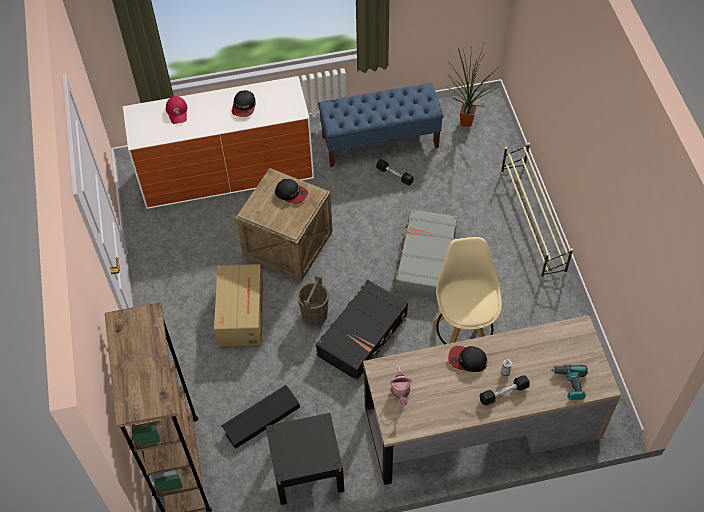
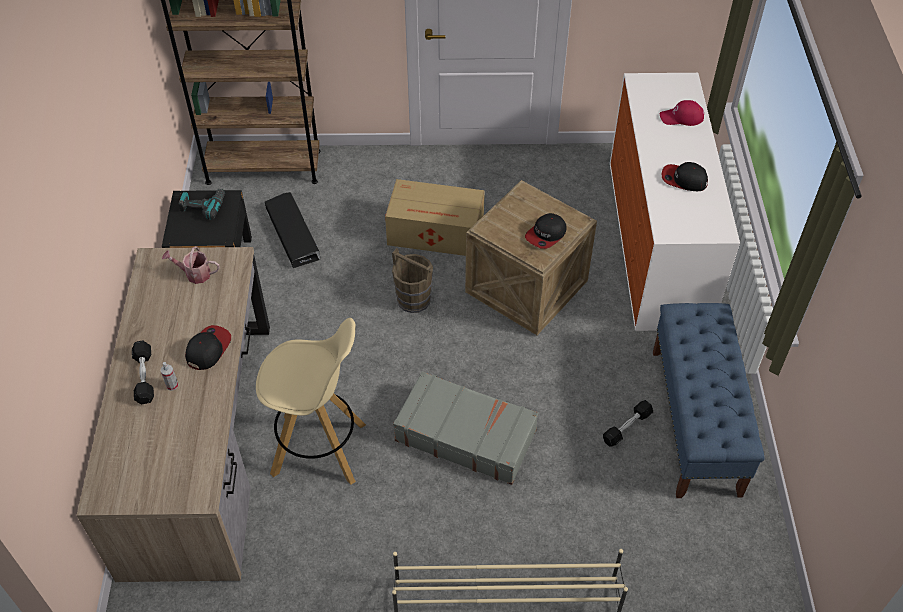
camera: 100 degrees right, 5 degrees down
black suitcase [316,280,408,380] -> none
potted plant [446,45,499,127] -> none
power drill [550,365,588,400] -> power drill moved to [179,188,225,220]

